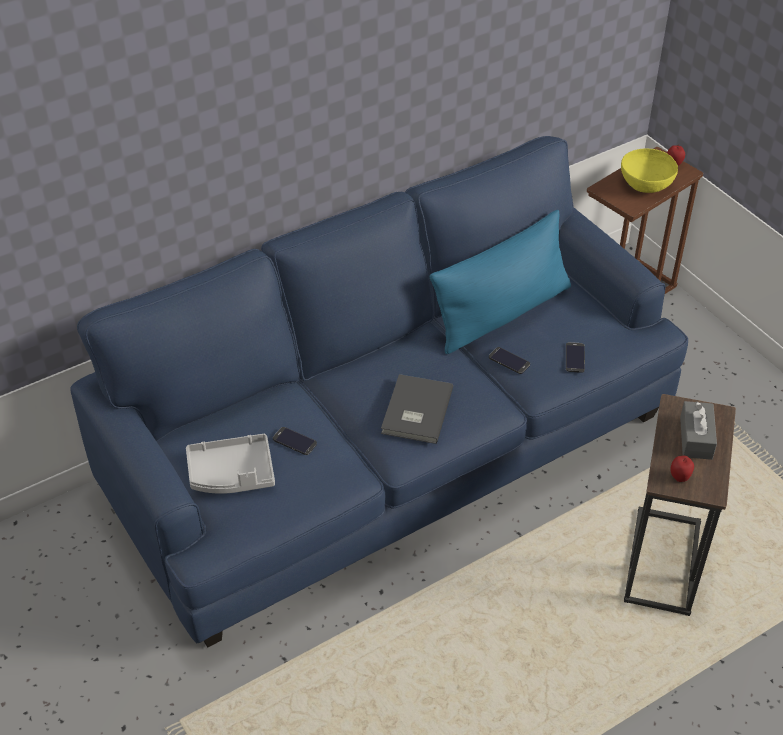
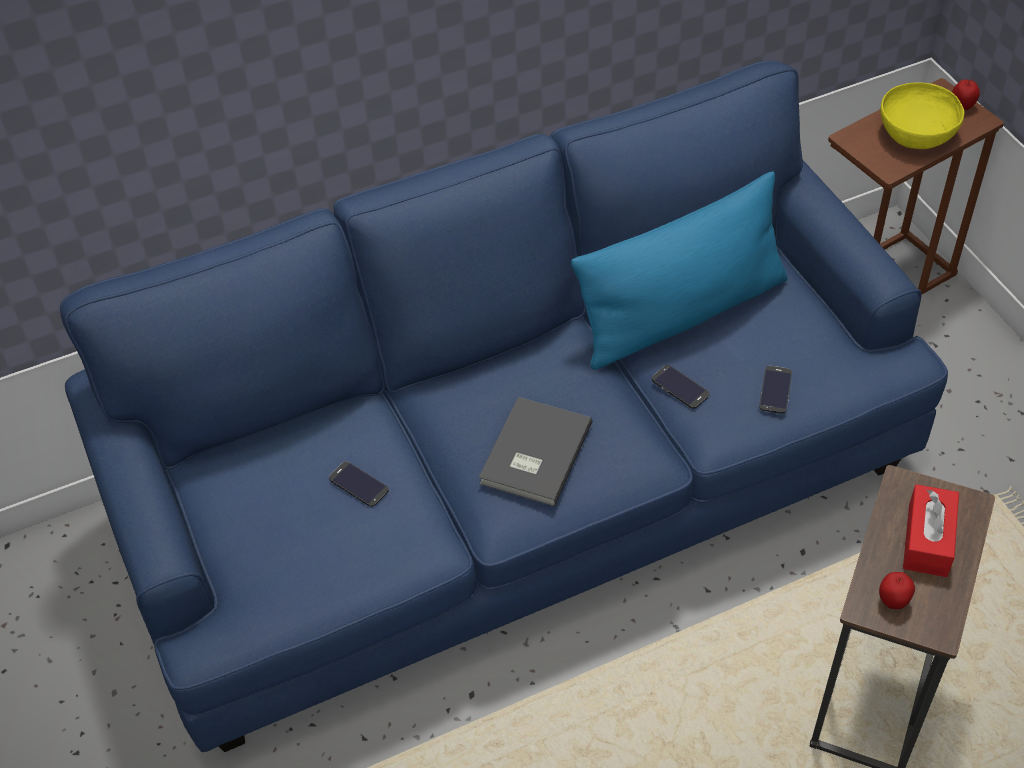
camera: 10 degrees right, 5 degrees up
grey tray [186,434,275,494] -> none
grey tissue box [680,401,717,460] -> red tissue box [903,484,959,577]

